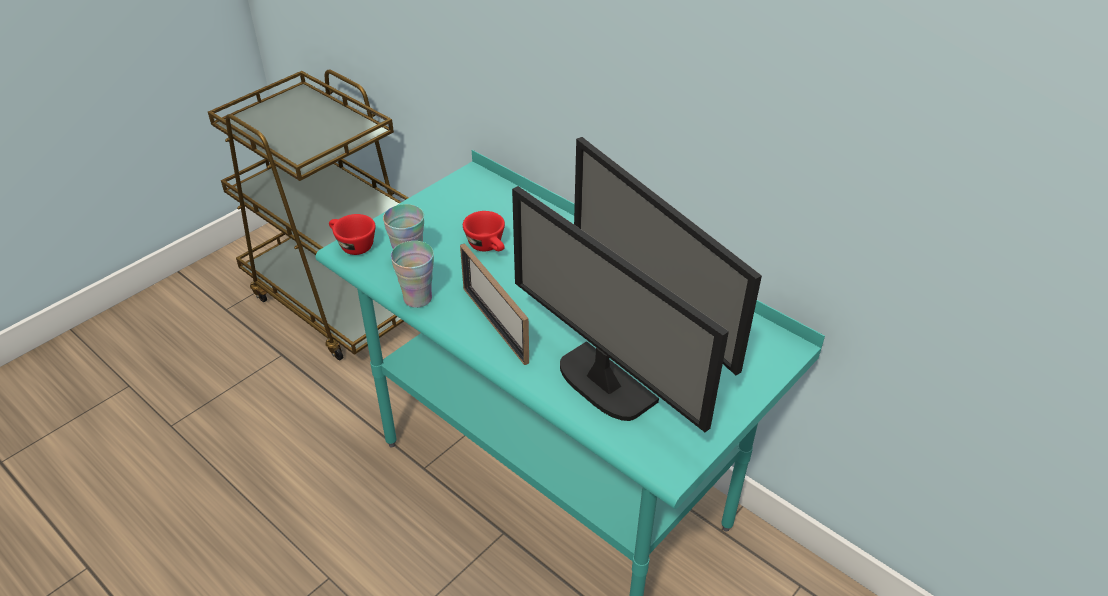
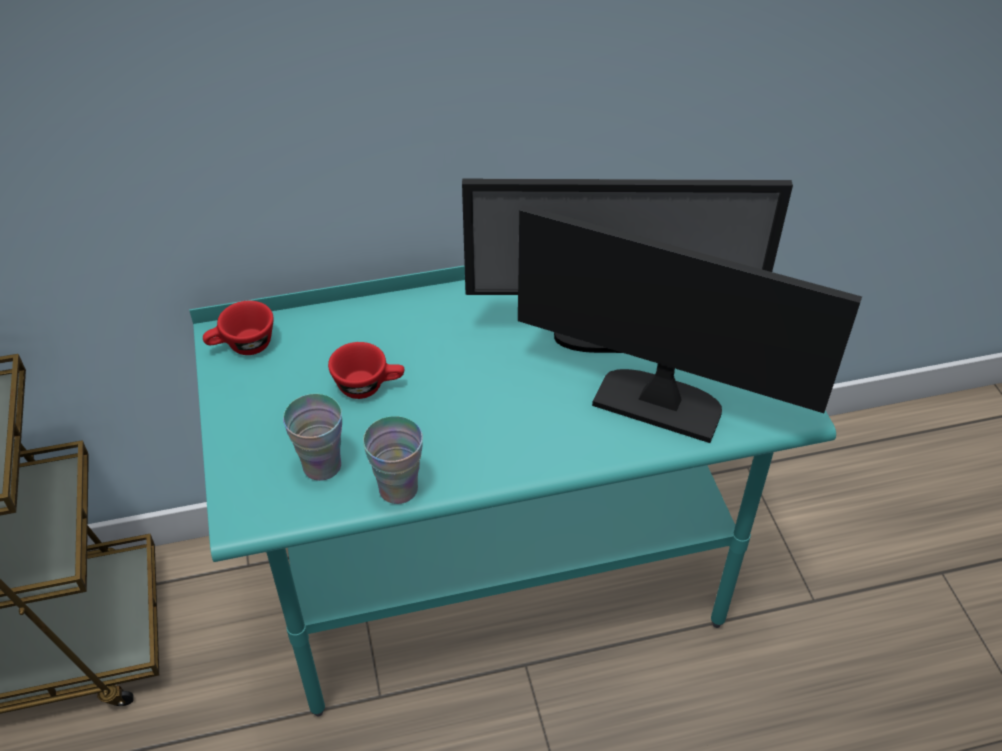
camera: 55 degrees left, 5 degrees up
red cup [329,214,376,255] -> red cup moved to [203,301,274,355]
picture frame [460,243,529,365] -> none
monitor [512,186,729,432] -> monitor turned 150 degrees counterclockwise [518,205,862,443]

